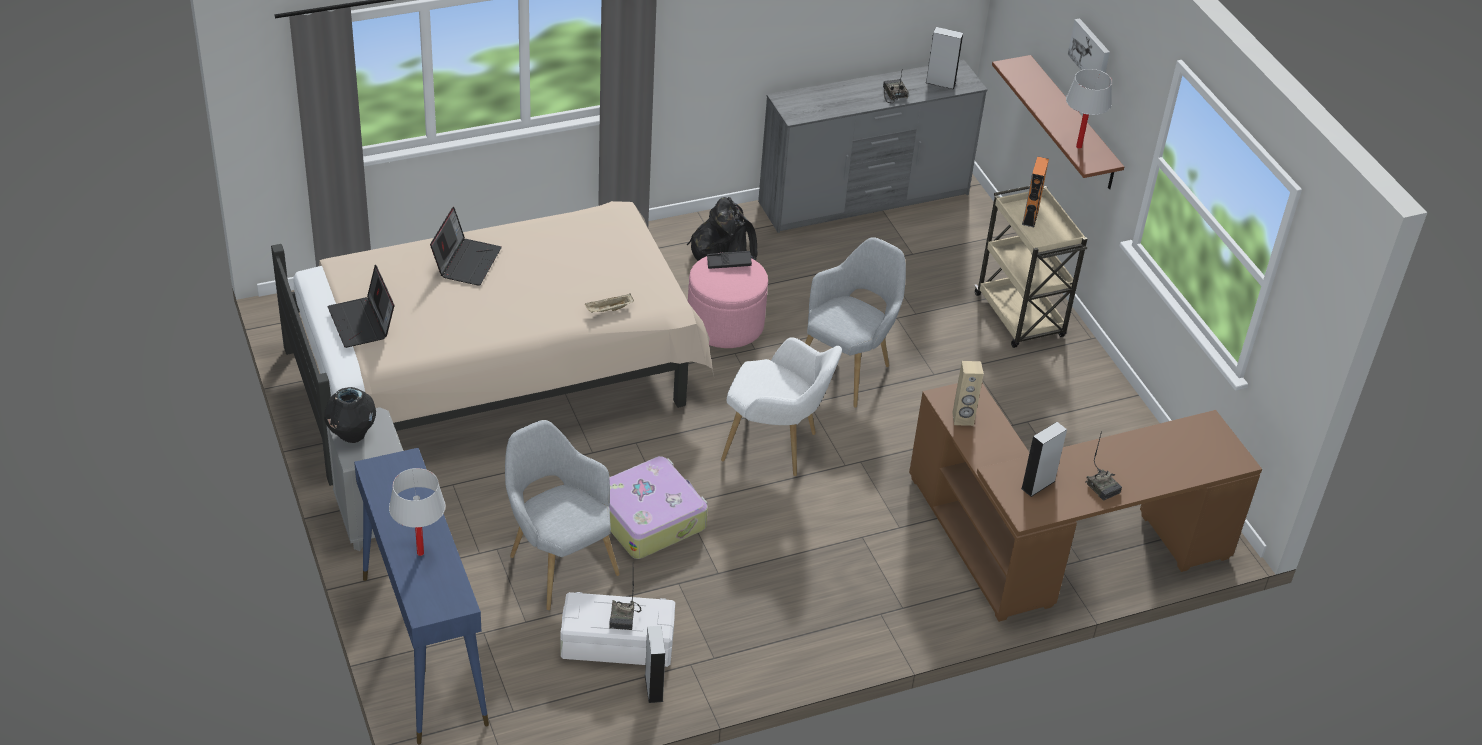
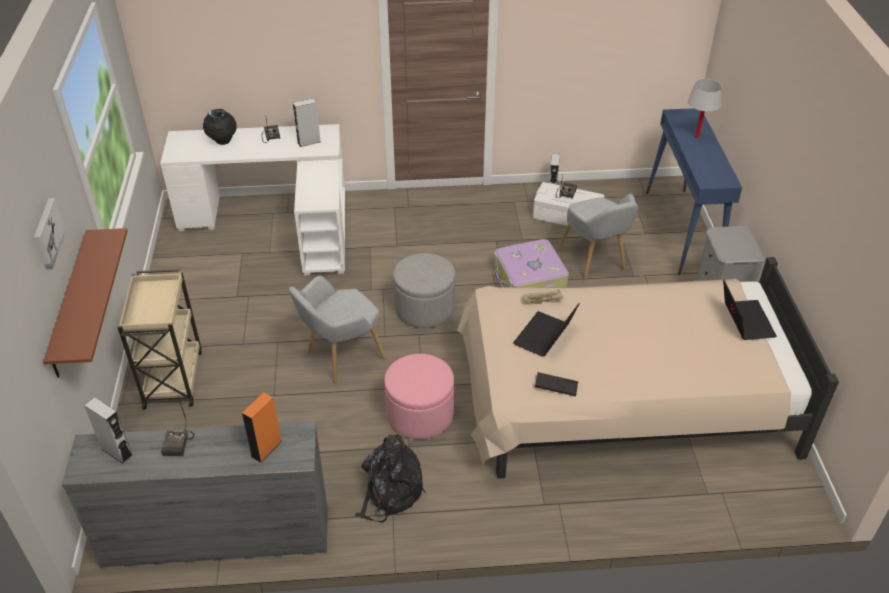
camera: 160 degrees left, 0 degrees up
black vase [324,387,376,443] -> black vase moved to [203,109,237,145]
laptop [430,207,502,286] -> laptop moved to [513,303,580,357]
black tray [707,251,752,269] -> black tray moved to [535,372,578,397]
white armchair [721,337,842,476] -> grey ottoman [393,253,455,328]
brown desk [909,383,1262,622] -> white desk [160,124,345,276]
beige speaker [952,361,984,426] -> none
orange speaker [1022,156,1049,227] -> orange speaker moved to [242,392,282,463]
white table lamp [1066,69,1112,149] -> none

